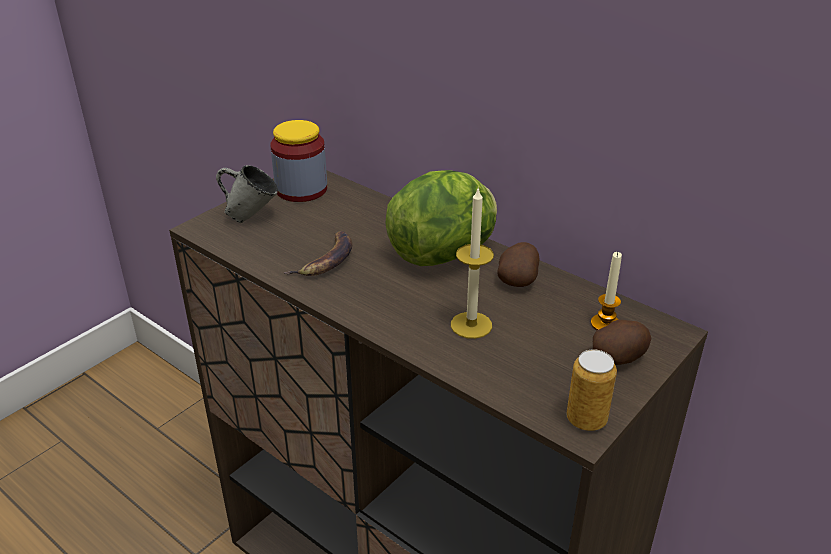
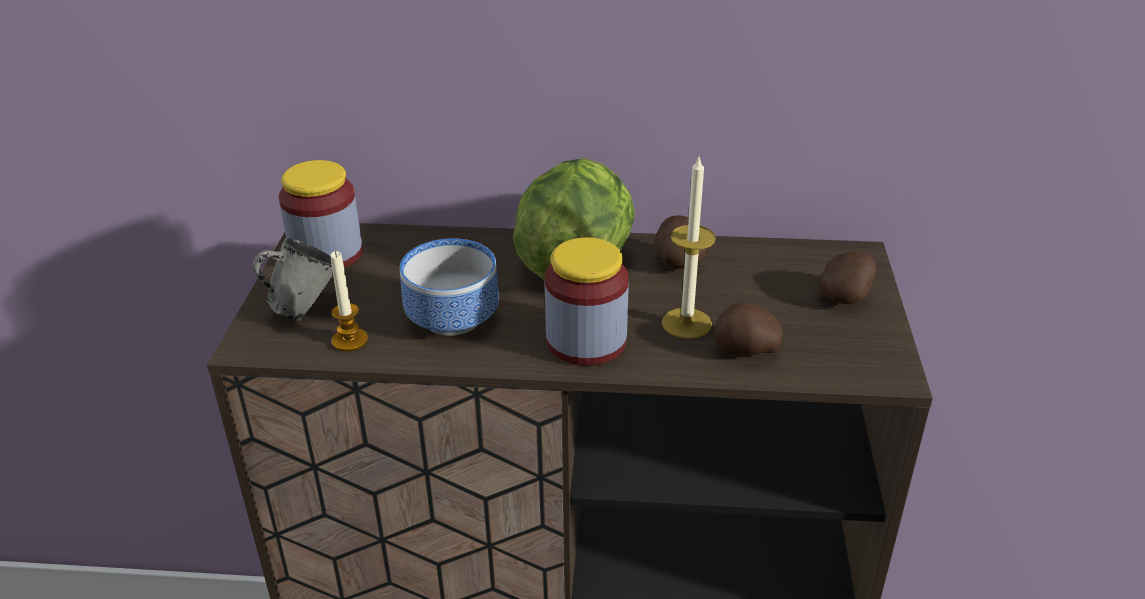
camera: 35 degrees left, 0 degrees up
banana [284,231,352,276] -> bowl [400,238,499,336]
can [566,349,617,431] -> none
candle [591,252,622,330] -> candle moved to [331,251,368,352]
none -> jar [545,237,629,366]
none -> potato [714,302,783,356]

